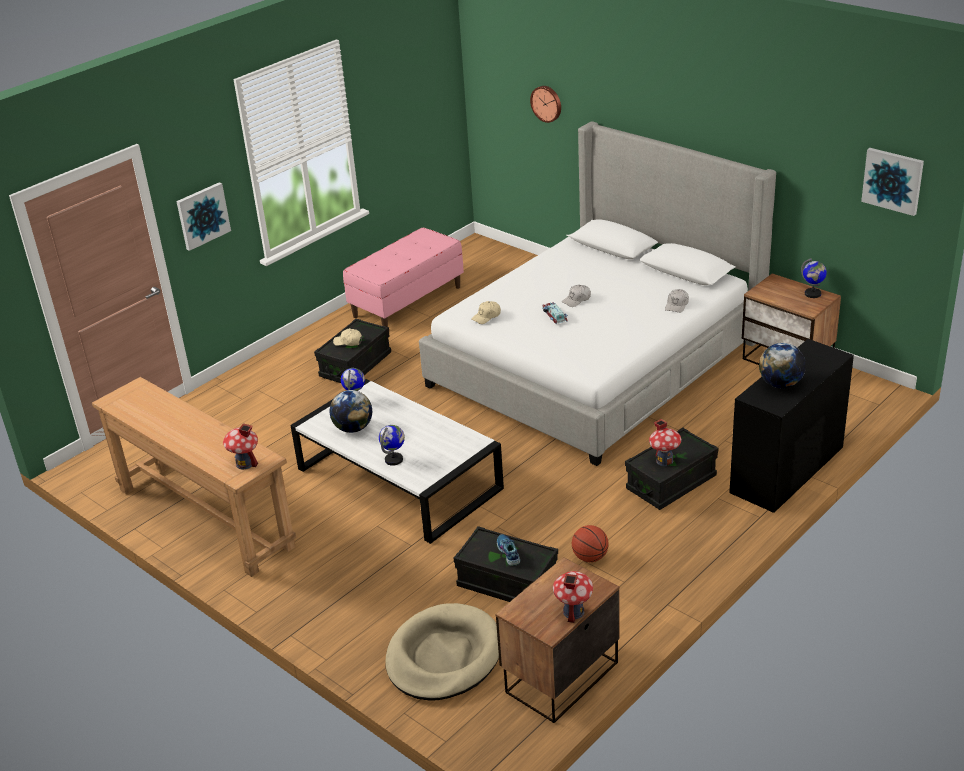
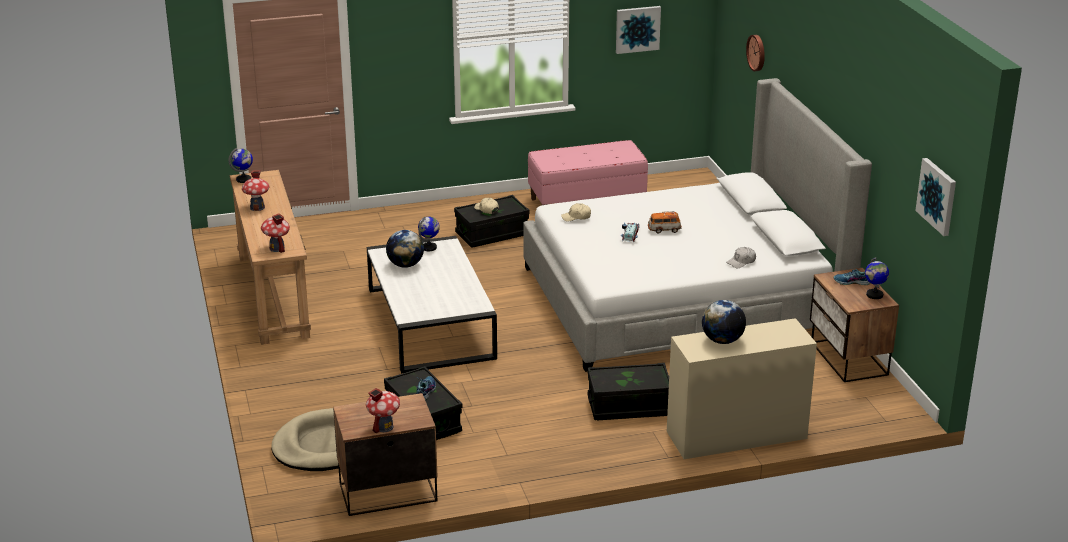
camera: 30 degrees right, 5 degrees down
picture [176,182,231,251] -> picture moved to [616,6,661,54]
globe [379,425,405,466] -> globe moved to [228,148,253,183]
white cap [562,285,591,307] -> toy car [648,211,682,233]
basketball [572,525,609,562] -> none
toy house [649,419,681,466] -> toy house moved to [242,171,270,211]
black desk [729,339,854,513] -> beige desk [667,318,817,459]
none -> shoe [834,269,870,285]

